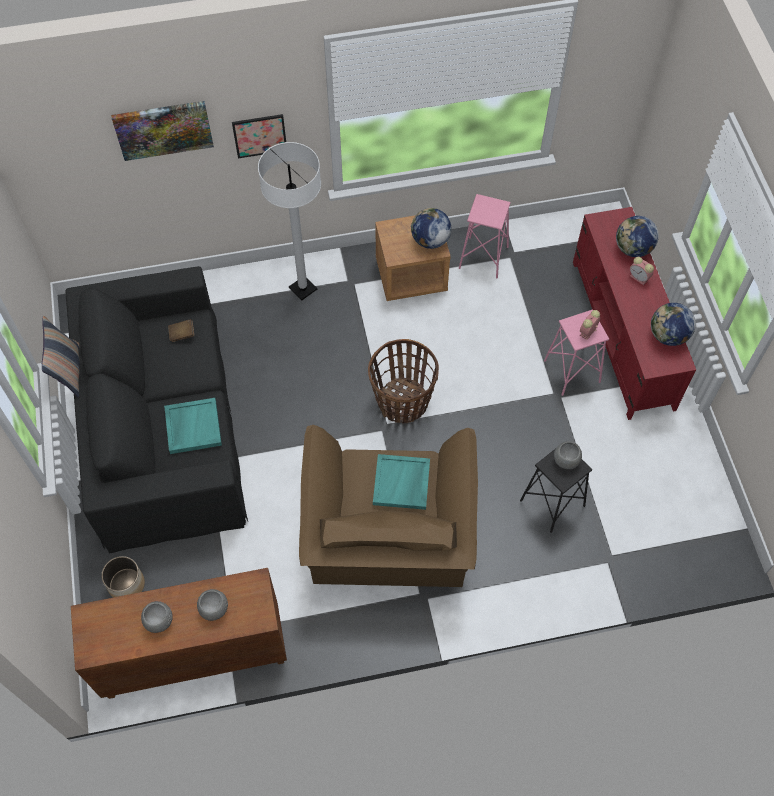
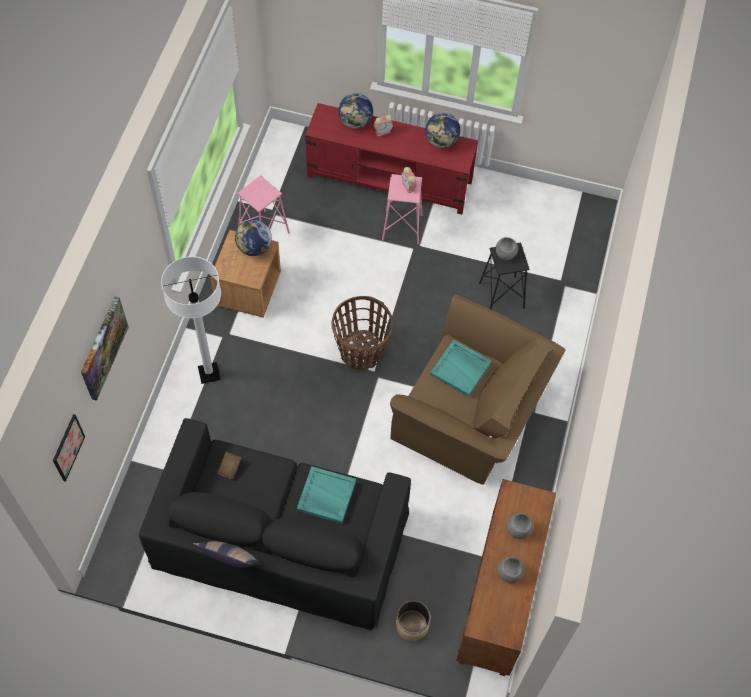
camera: 65 degrees left, 0 degrees up
picture [232,114,286,158] -> picture moved to [53,414,85,482]

